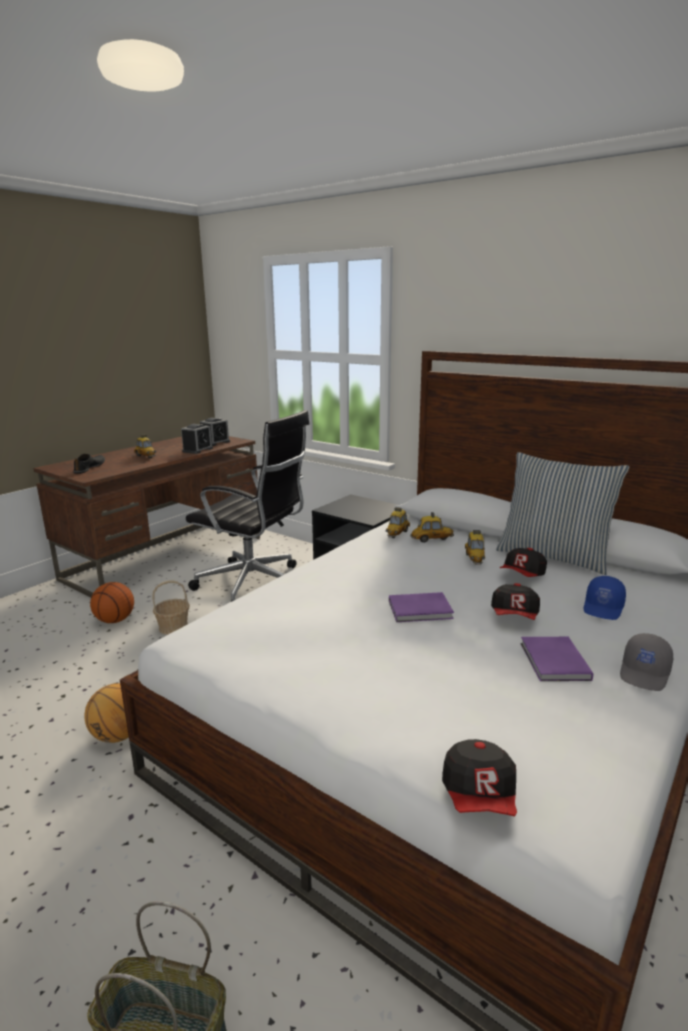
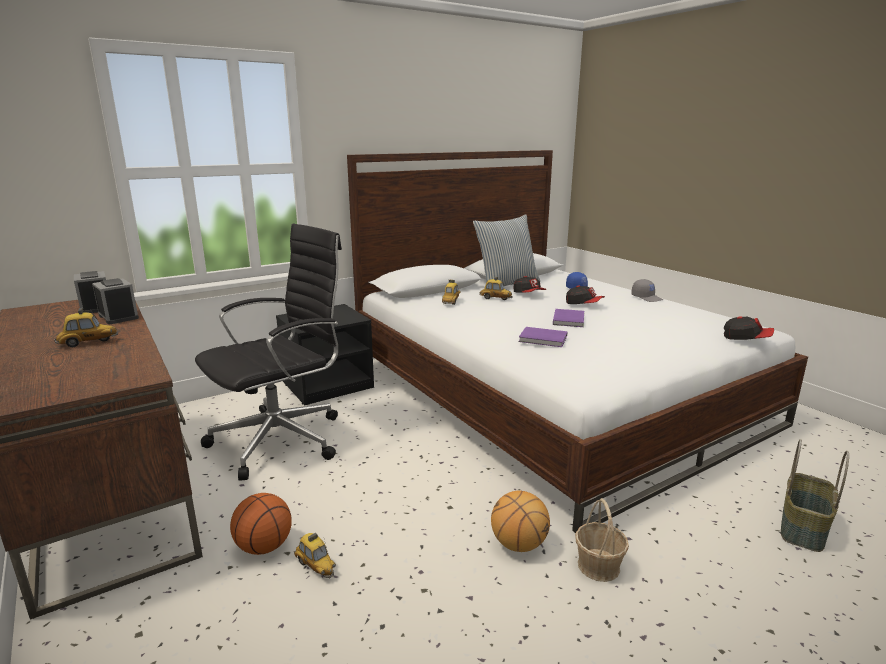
camera: 70 degrees left, 0 degrees up
black shoe [73,454,105,474] -> none
basket [152,580,190,635] -> basket moved to [575,498,629,582]
toy car [386,507,410,538] -> toy car moved to [294,533,336,579]
purple book [521,637,593,681] -> purple book moved to [519,327,567,347]

